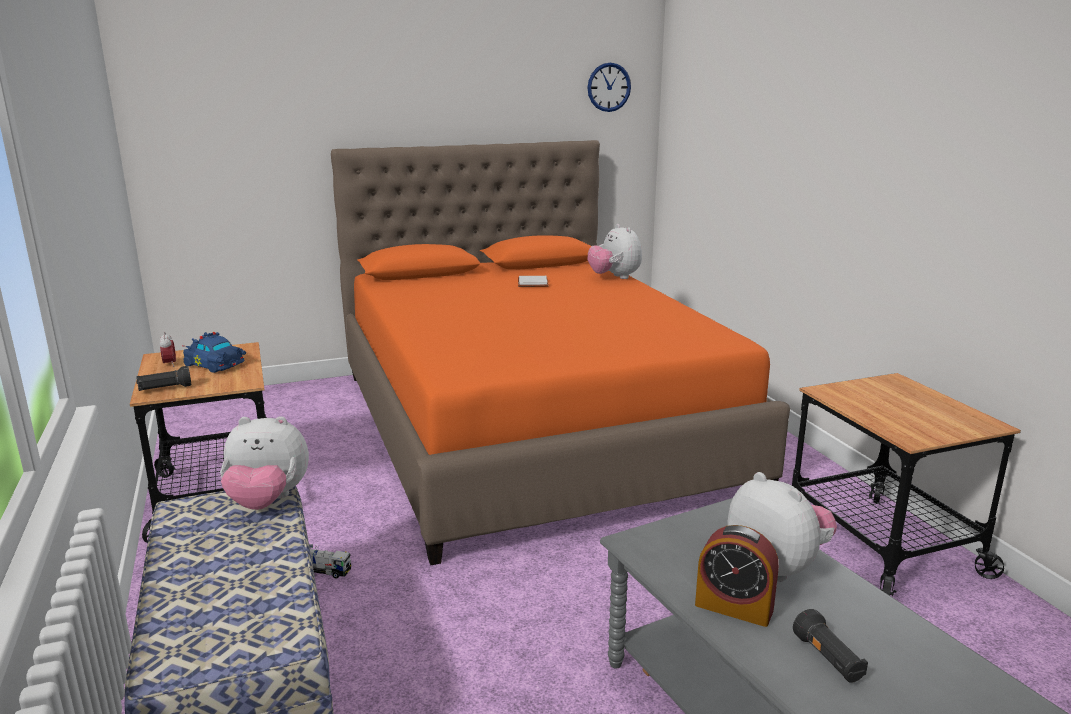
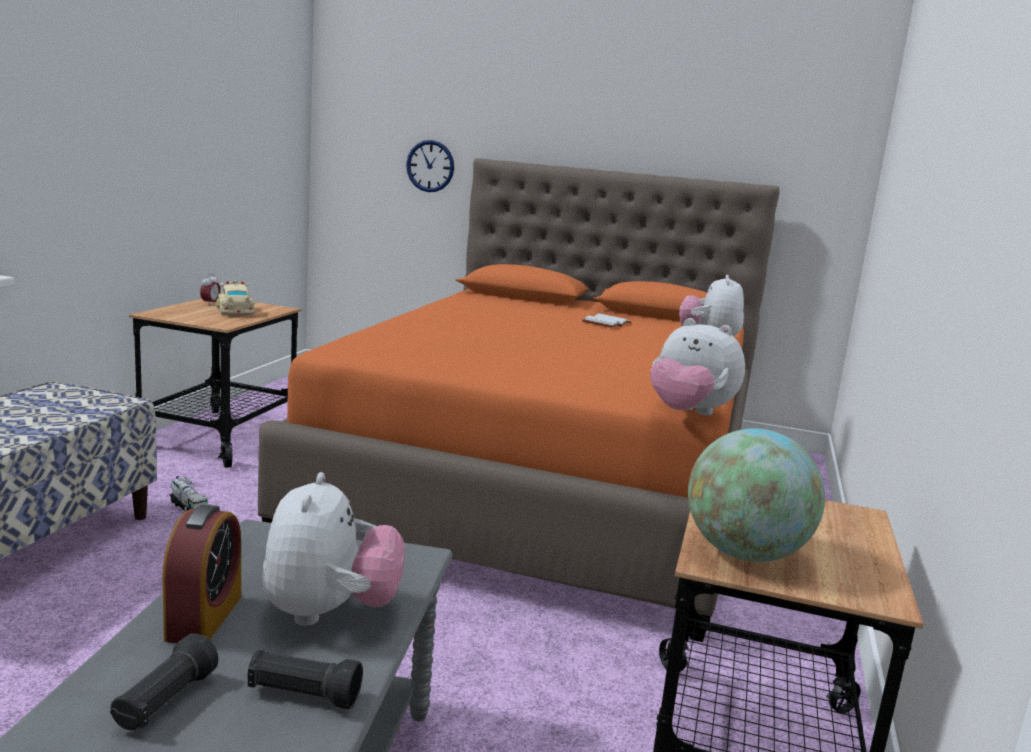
camera: 35 degrees right, 5 degrees down
black flashlight [136,366,191,391] -> black flashlight moved to [247,650,363,709]
blue toy car [182,332,246,373] -> beige toy car [216,280,255,315]
plush toy [220,416,309,510] -> plush toy moved to [650,318,745,415]
wall clock [588,63,631,112] -> wall clock moved to [406,140,454,192]
alarm clock [695,525,779,627] -> alarm clock turned 150 degrees counterclockwise [162,505,241,643]
none -> globe [688,429,825,562]

